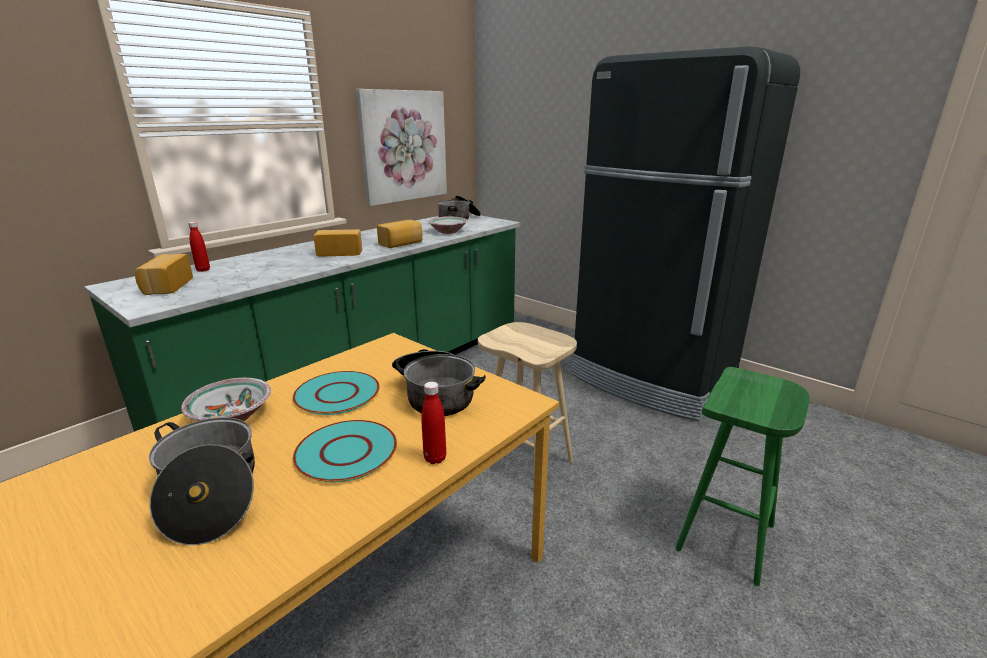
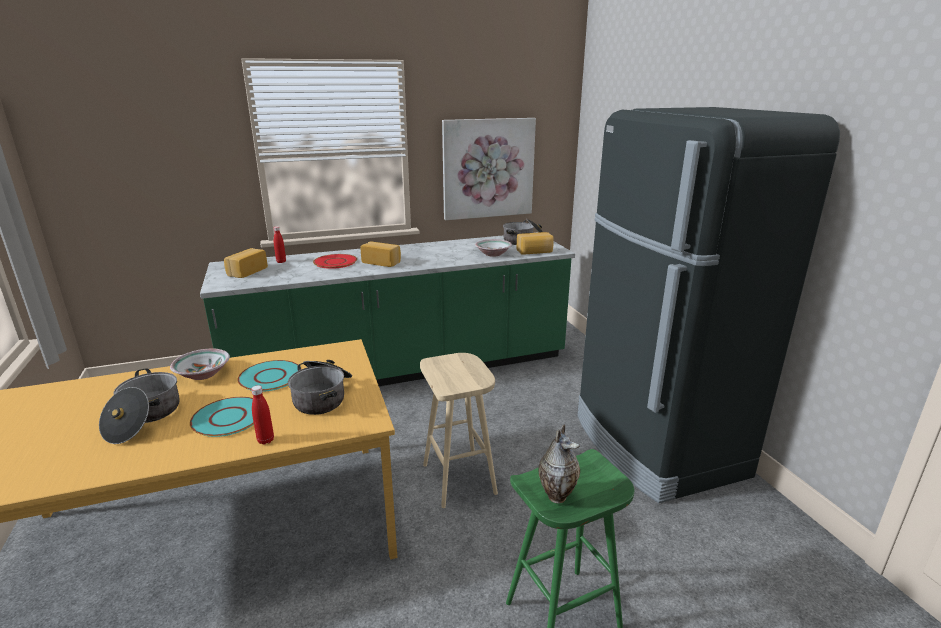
camera: 30 degrees right, 0 degrees up
bread [377,220,422,248] -> bread moved to [517,232,554,255]
none -> red plate [313,254,357,269]
none -> vase [538,425,580,504]

